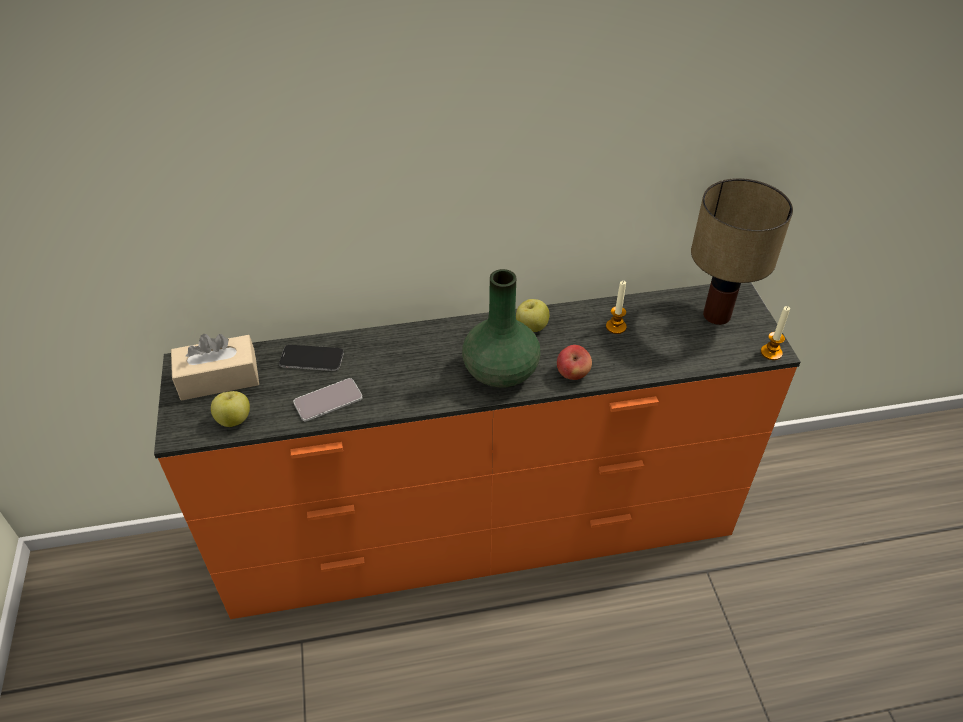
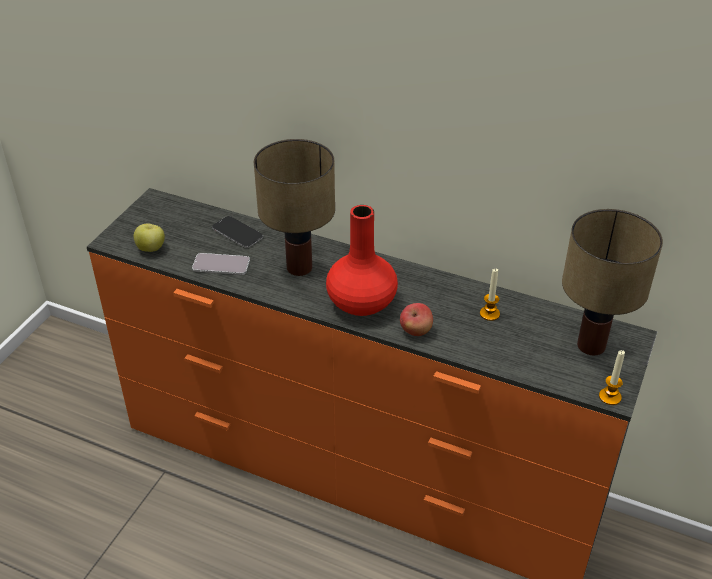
camera: 35 degrees right, 5 degrees down
beige tissue box [171,334,259,401] -> none
green vase [462,269,541,388] -> red vase [326,205,398,316]
apple [516,299,549,332] -> none
none -> table lamp [254,139,335,276]

